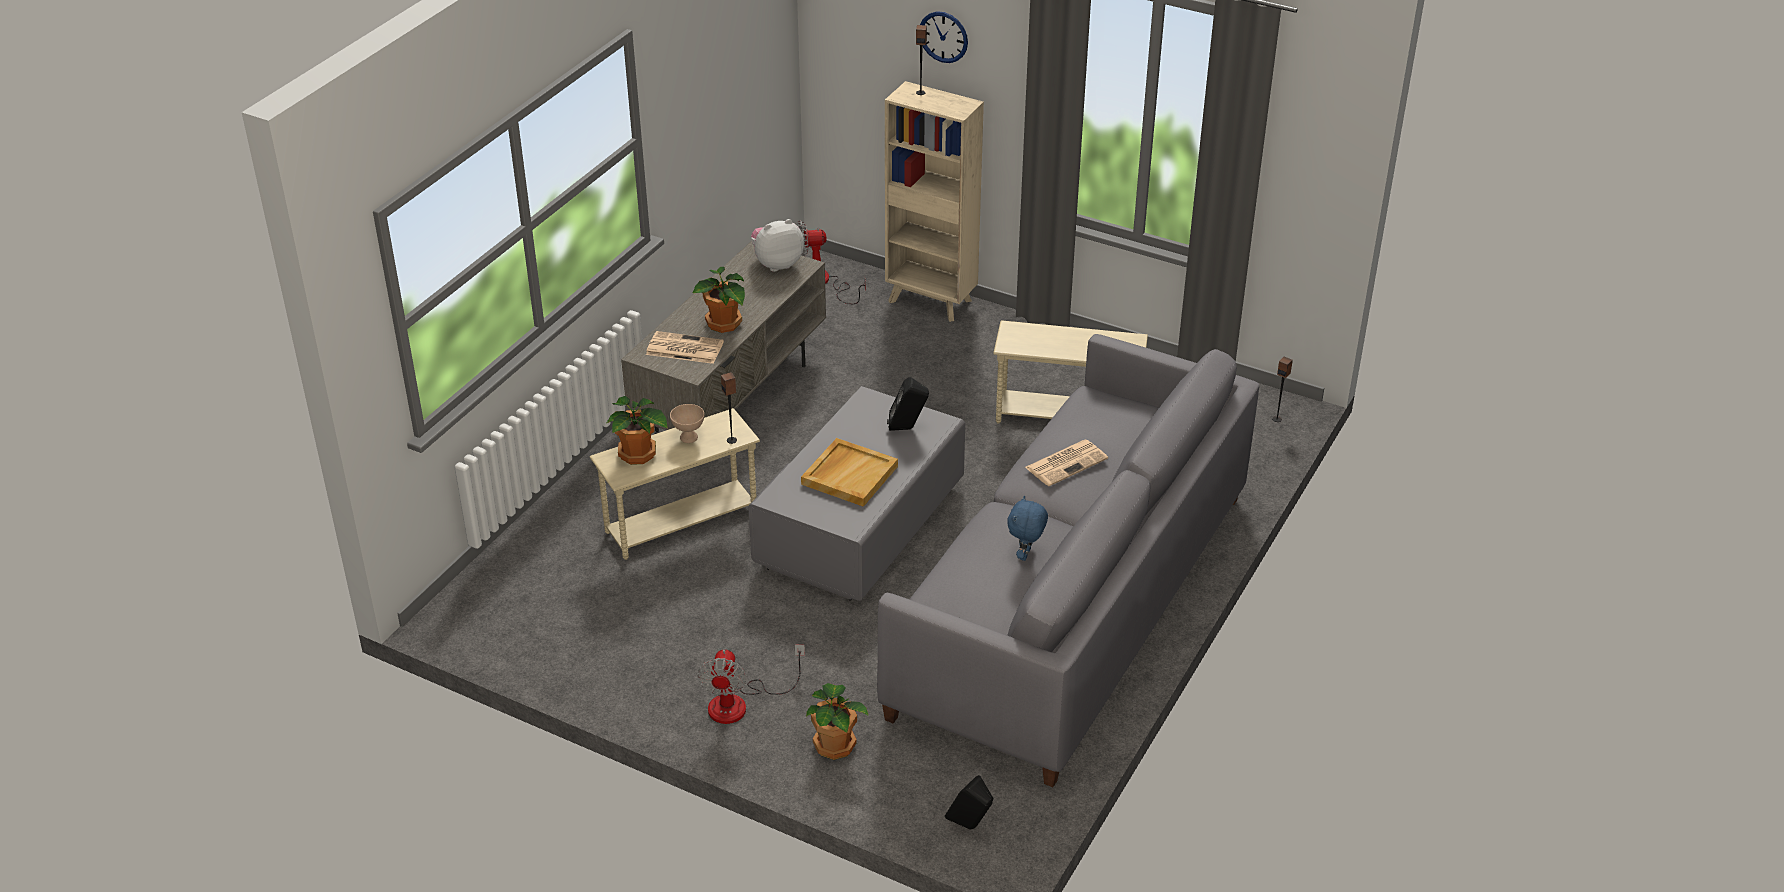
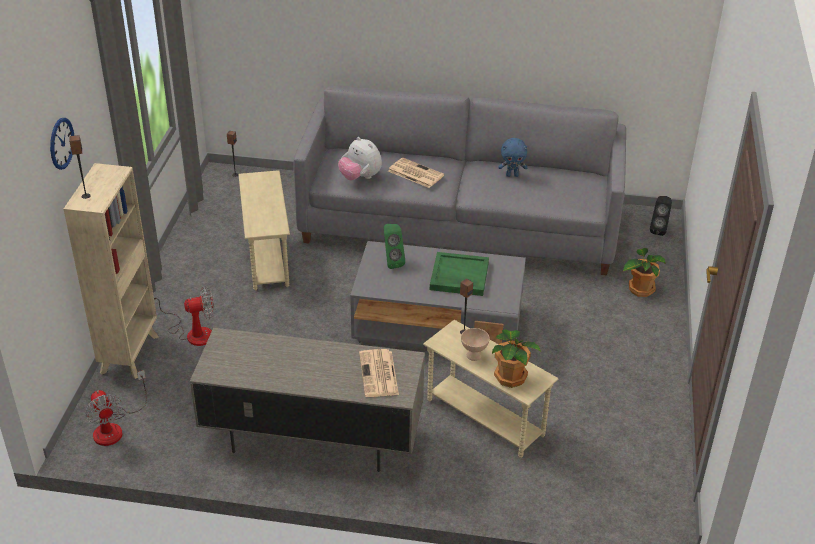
camera: 110 degrees left, 0 degrees up
potted plant [693,267,745,333] -> none
fan [697,645,805,724] -> fan moved to [154,287,214,346]
plush toy [751,219,804,272] -> plush toy moved to [338,137,382,180]
beige tray [801,438,898,507] -> green tray [430,252,489,296]
black speaker [887,377,929,431] -> green speaker [384,224,405,269]

